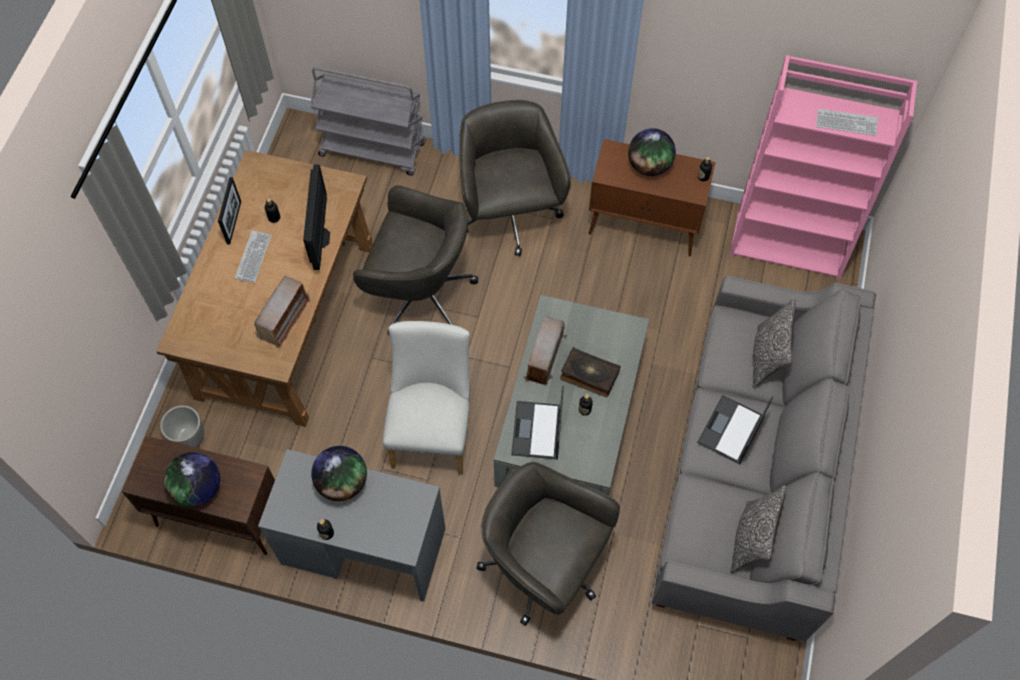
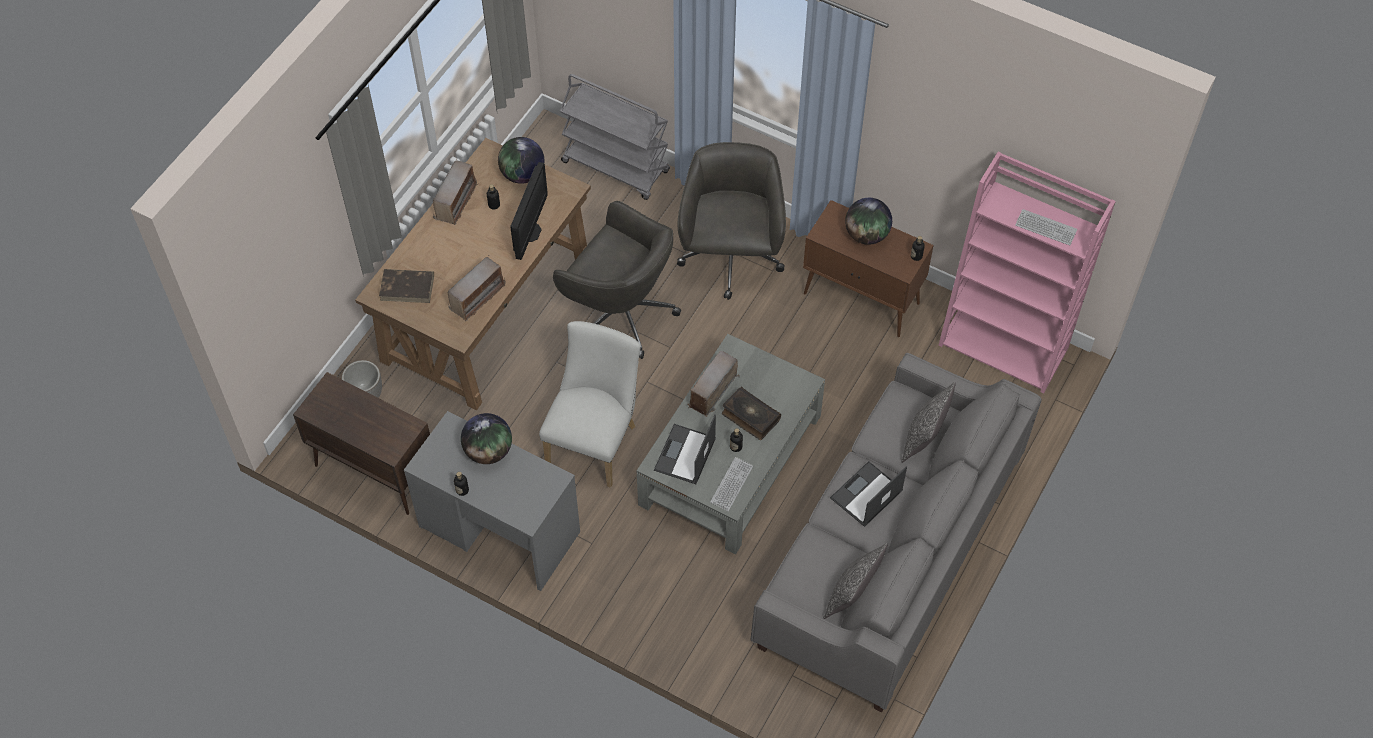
camera: 15 degrees right, 5 degrees down
globe [164,452,220,507] -> globe moved to [498,137,544,184]
picture frame [218,177,241,245] -> radio [433,159,478,225]
keyboard [235,230,271,283] -> keyboard moved to [710,457,753,511]
grey office chair [476,462,620,626] -> none
none -> brown book [379,269,434,303]

